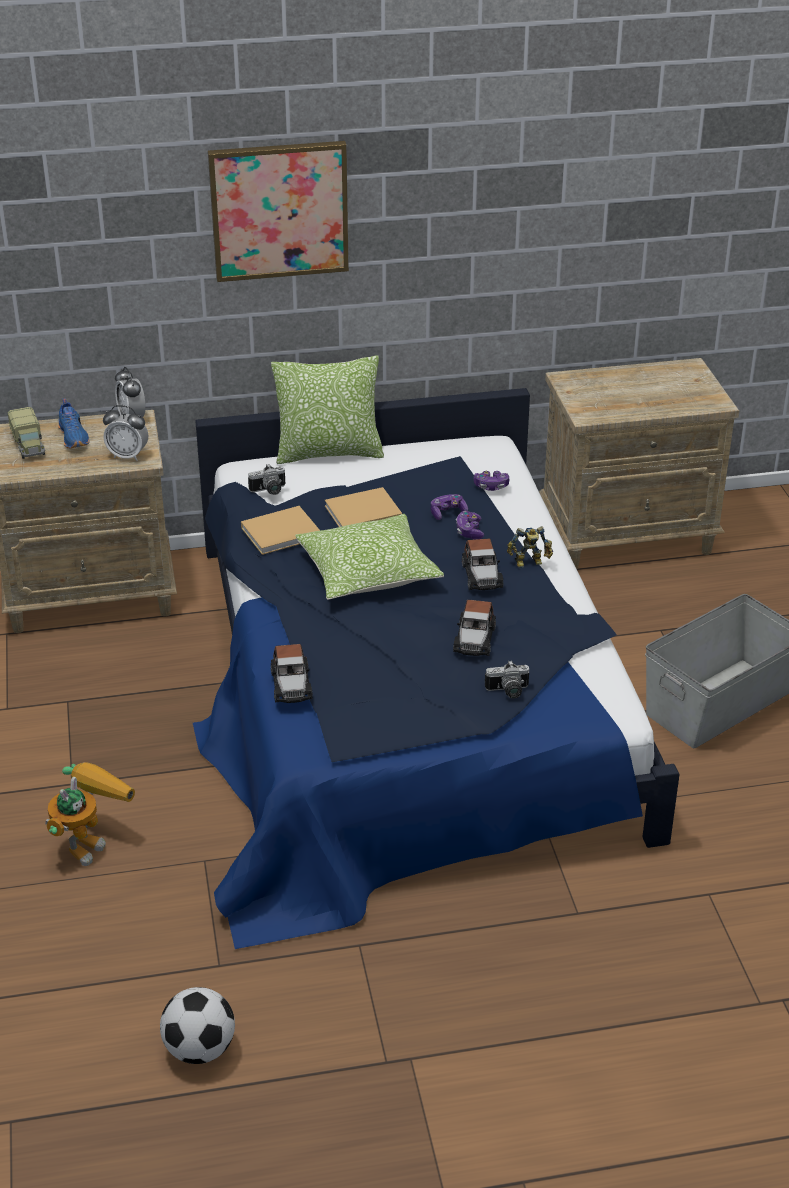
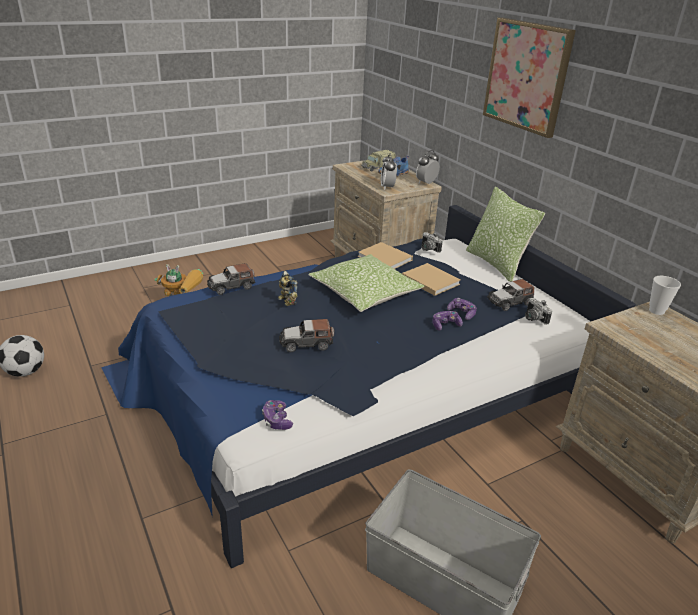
camera: 70 degrees right, 5 degrees down
toy car [462,539,503,590] -> toy car moved to [487,279,534,311]
game controller [474,471,509,491] -> game controller moved to [262,400,293,430]
camera [485,660,530,699] -> camera moved to [525,297,552,325]
toy robot [507,526,553,568] -> toy robot moved to [278,271,298,306]
none -> cup [649,276,681,315]

